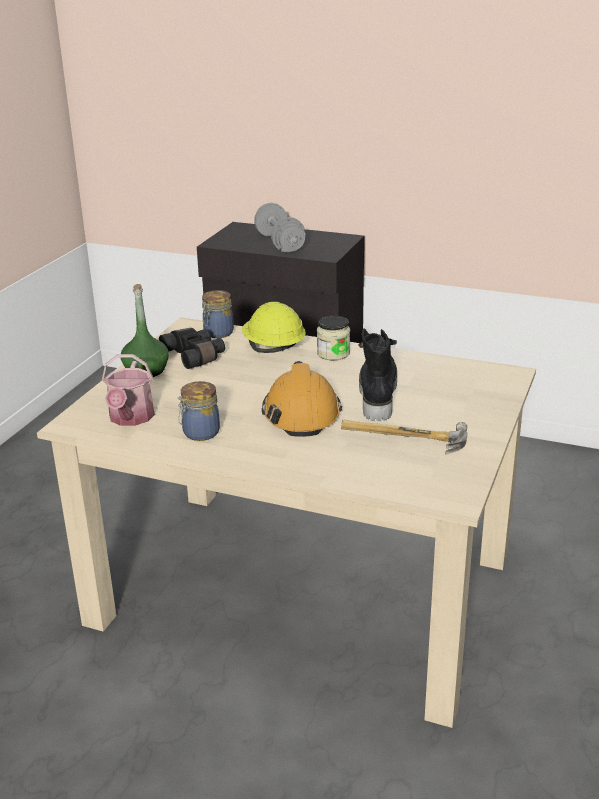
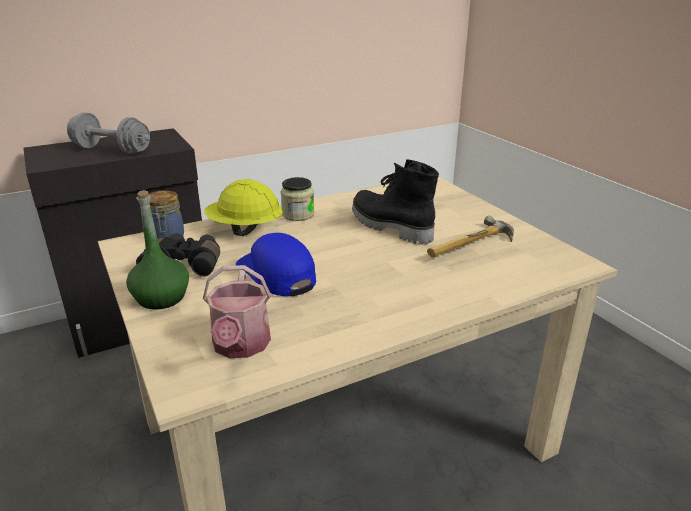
camera: 50 degrees left, 0 degrees up
watering can [102,354,155,426] -> watering can turned 45 degrees clockwise [203,265,271,358]
jar [178,381,220,441] -> none
orange hard hat [262,361,342,437] -> none
none -> blue cap [236,233,316,296]

